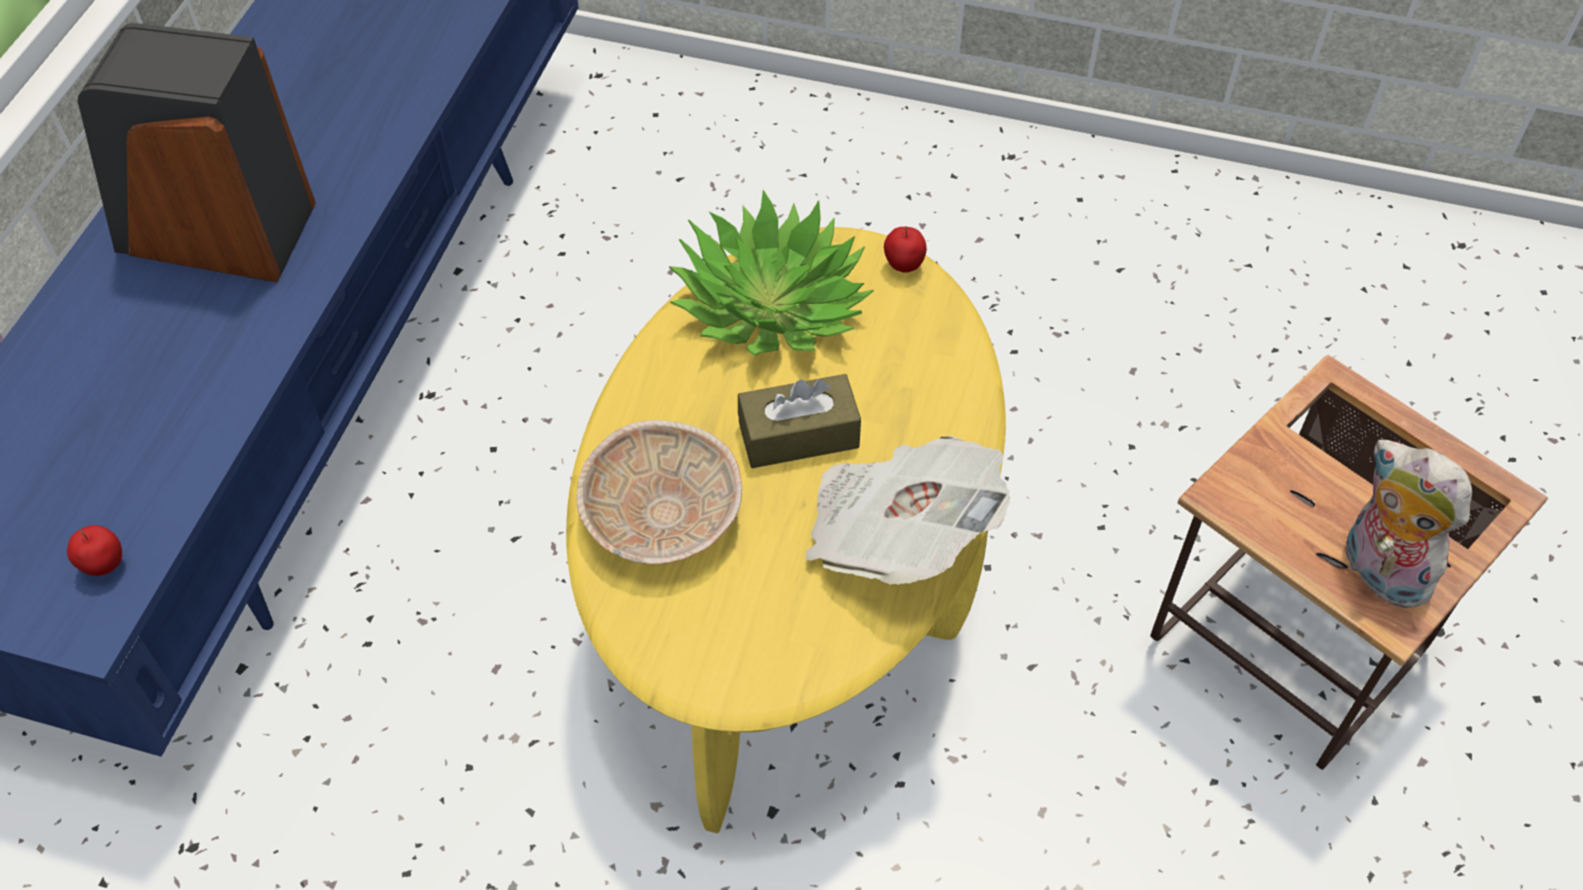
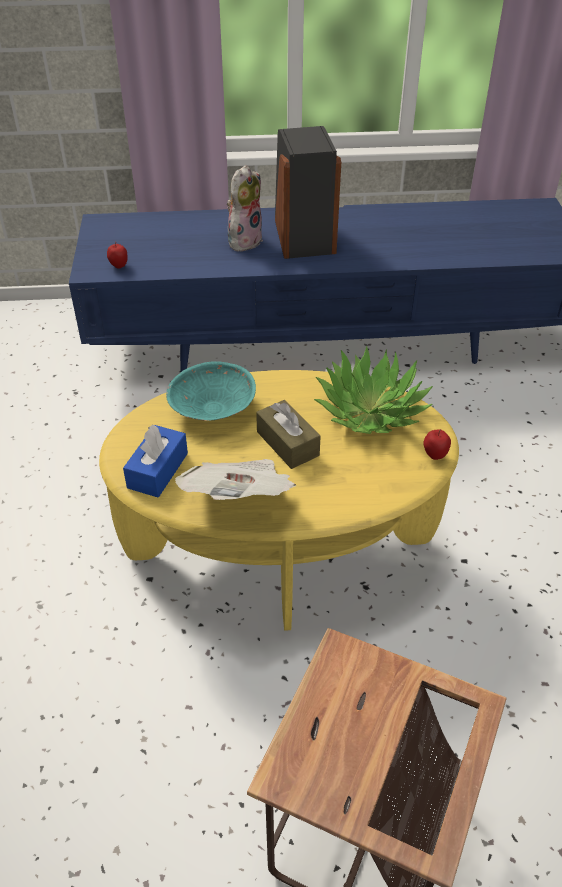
camera: 70 degrees right, 10 degrees down
beige bowl [576,420,742,564] -> turquoise bowl [166,361,256,421]
plush toy [1344,439,1472,608] -> plush toy moved to [227,165,263,252]
none -> blue tissue box [123,424,188,497]

